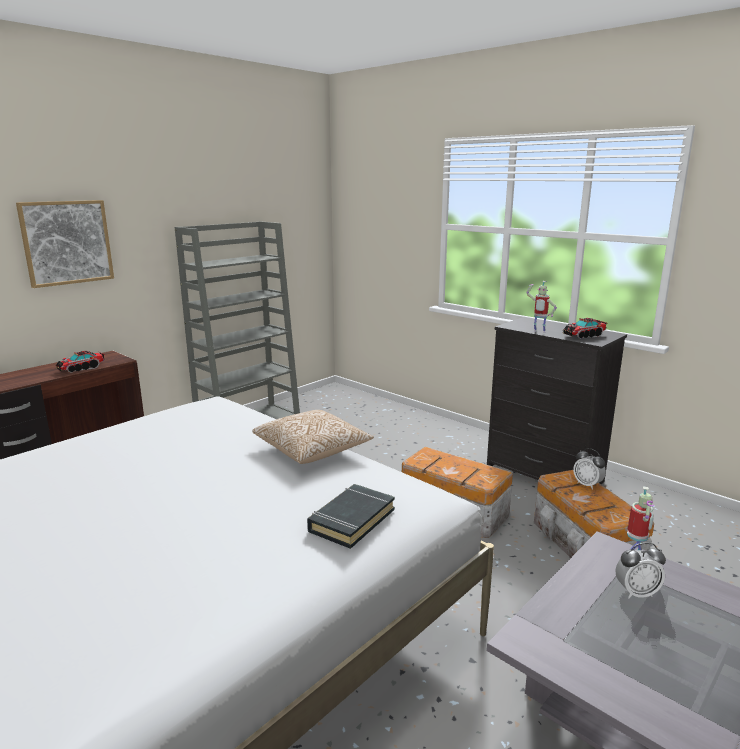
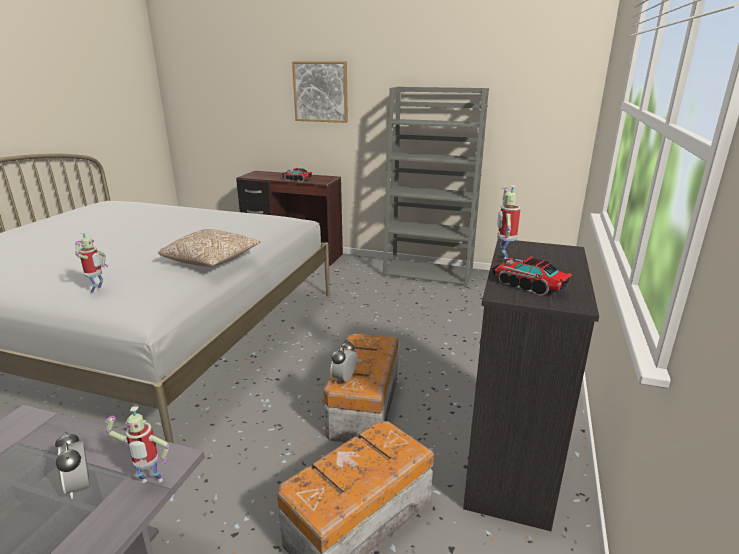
camera: 65 degrees right, 5 degrees up
black book [307,484,395,549] -> toy robot [75,232,108,295]
alarm clock [573,448,606,490] -> alarm clock moved to [330,340,357,383]

